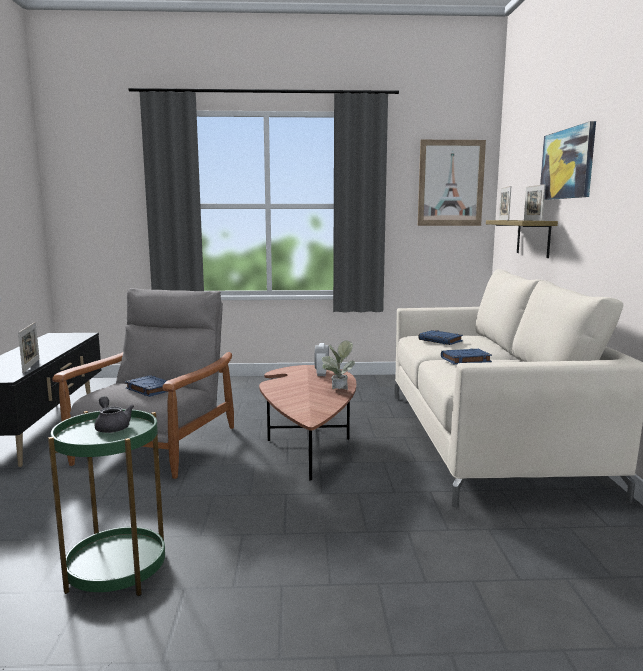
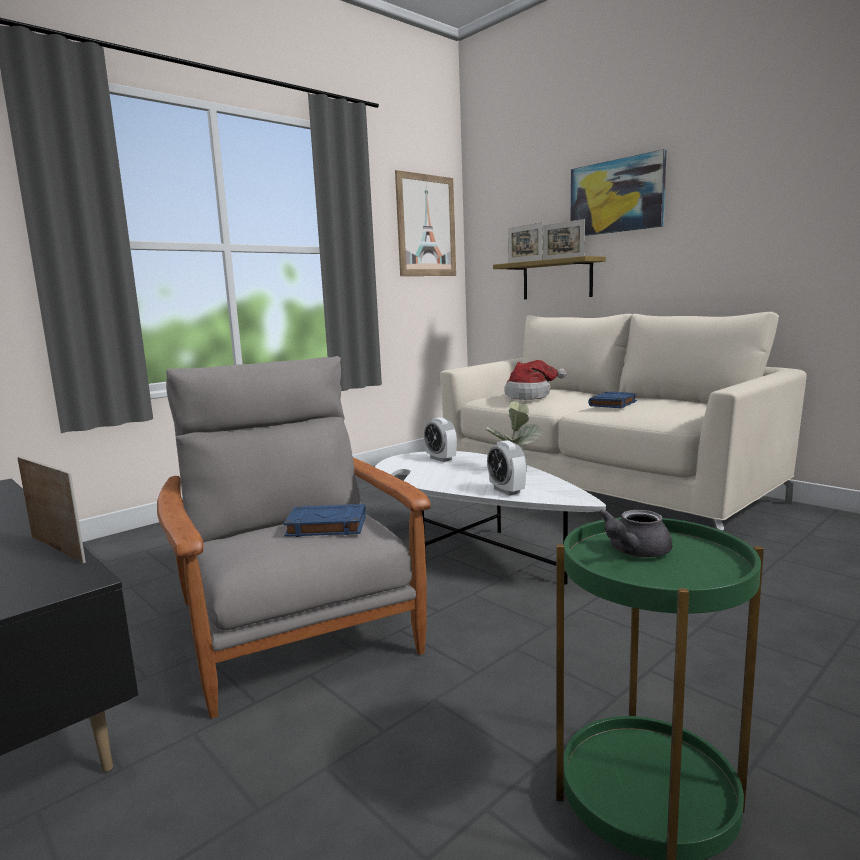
camera: 40 degrees left, 0 degrees up
grey teapot [95,396,134,433] -> grey teapot turned 60 degrees counterclockwise [598,509,672,557]
brown coffee table [259,365,356,481] -> white coffee table [375,451,606,585]
blue book [418,330,463,345] -> hat [504,360,566,400]
none -> alarm clock [487,440,527,496]

